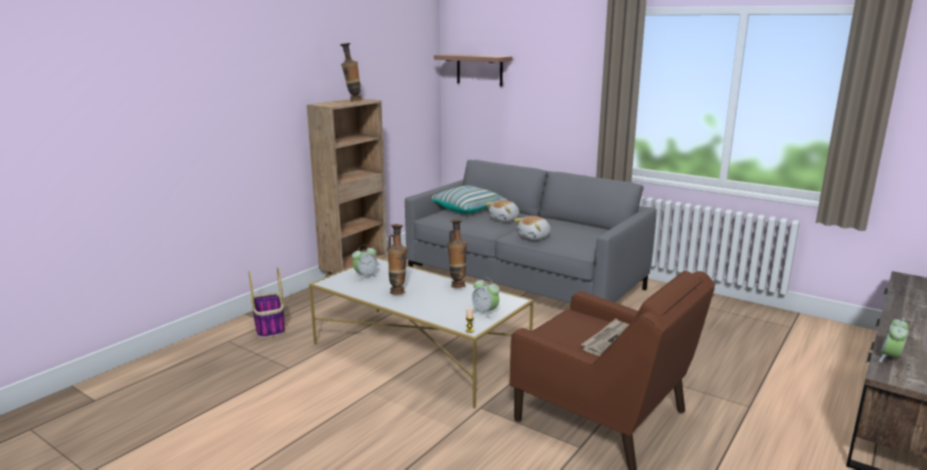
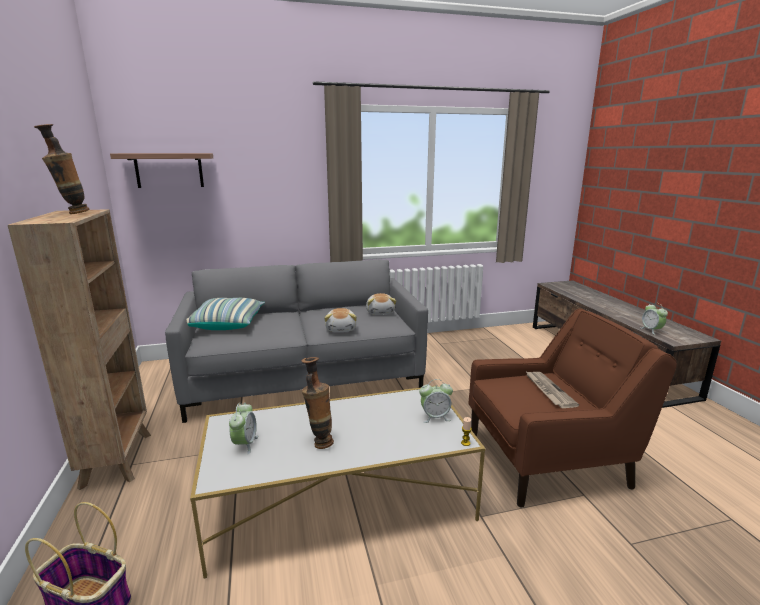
camera: 50 degrees left, 0 degrees up
vase [447,219,467,288] -> none
plush toy [485,200,519,222] -> plush toy moved to [366,293,397,315]

